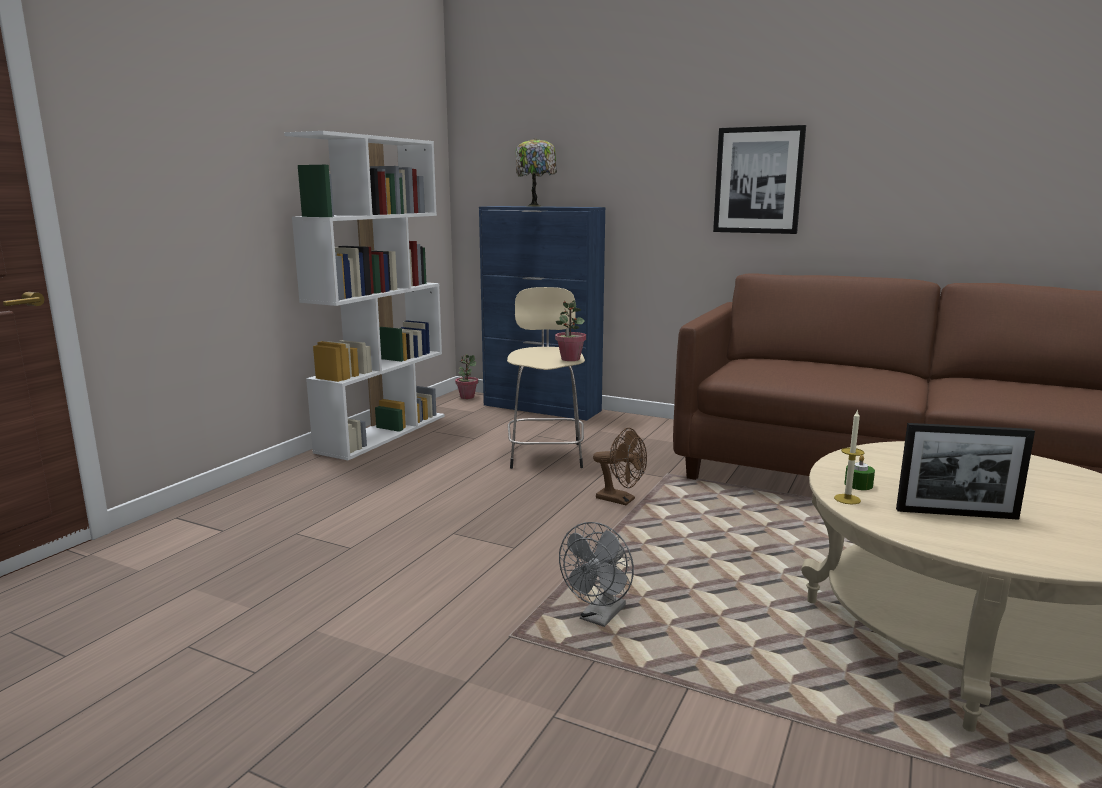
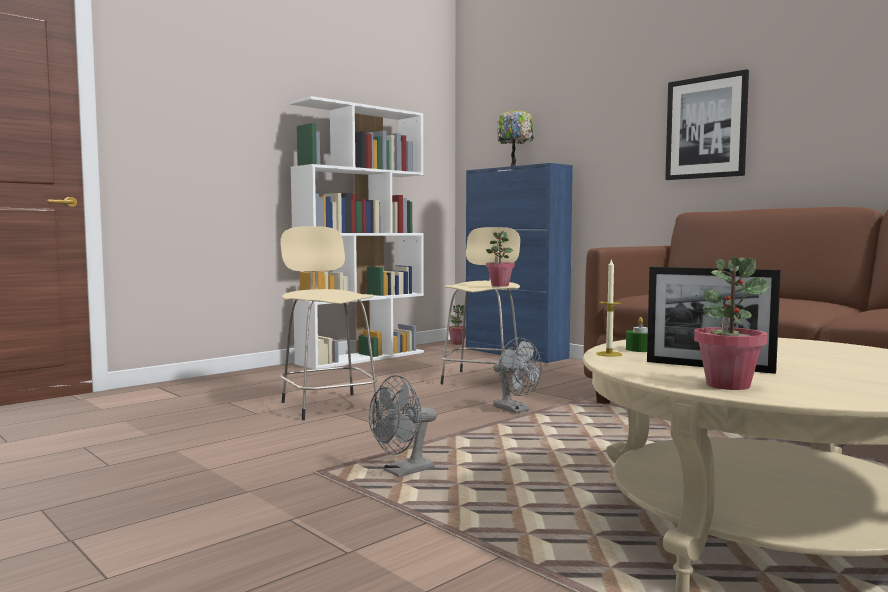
camera: 20 degrees right, 10 degrees down
brown fan [593,428,647,505] -> grey fan [493,338,542,413]
none -> beige stool [280,226,379,420]
none -> potted plant [694,257,770,390]

